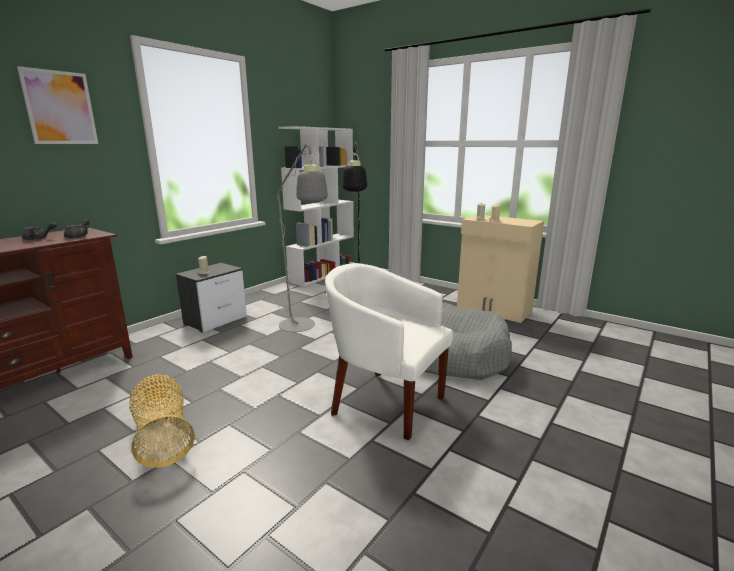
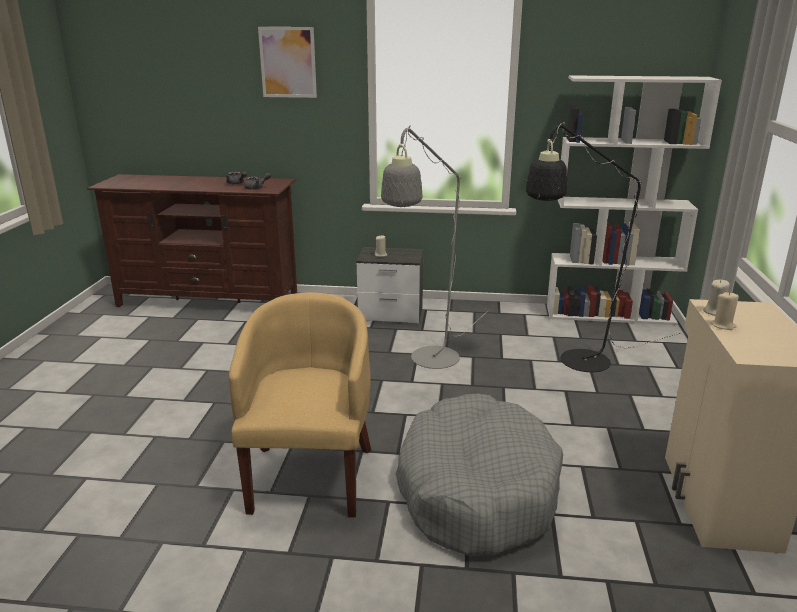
camera: 60 degrees right, 5 degrees up
basket [129,374,195,468] -> none
white armchair [325,263,454,440] -> yellow armchair [229,292,371,517]

